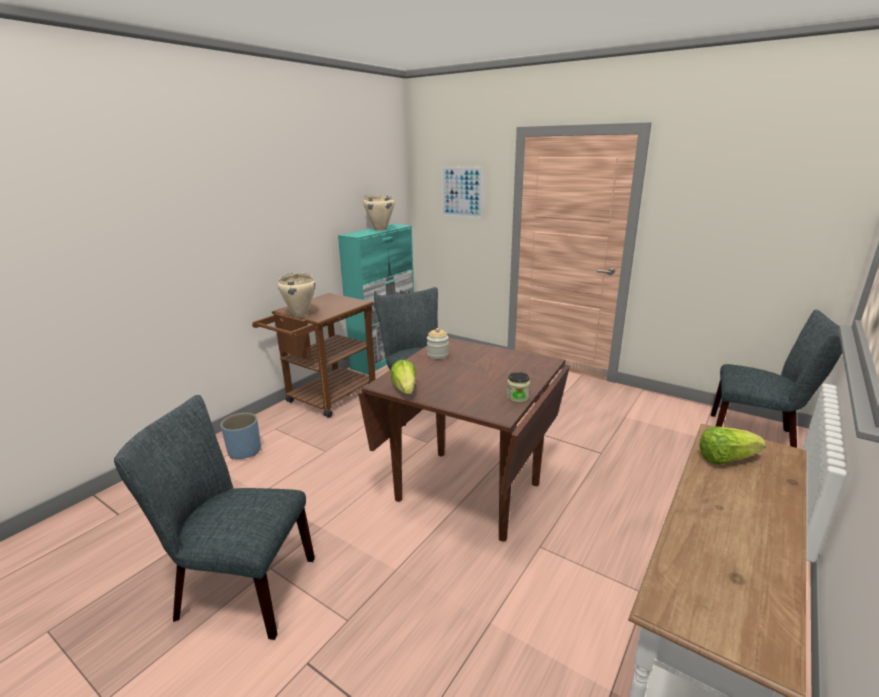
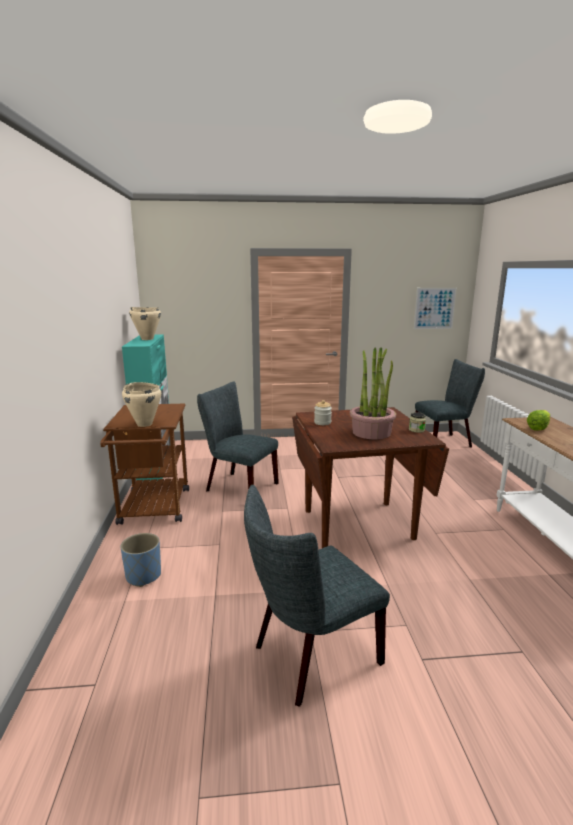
camera: 40 degrees left, 5 degrees down
lettuce [390,360,416,394] -> none
picture [442,166,484,218] -> picture moved to [414,288,457,329]
none -> potted plant [350,347,396,439]

